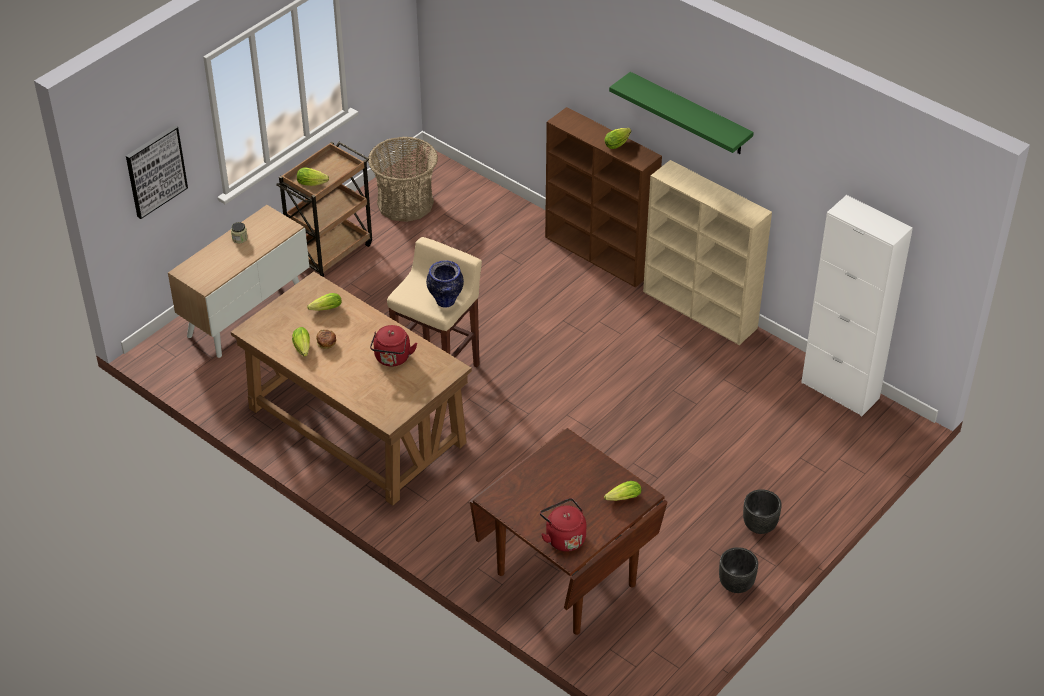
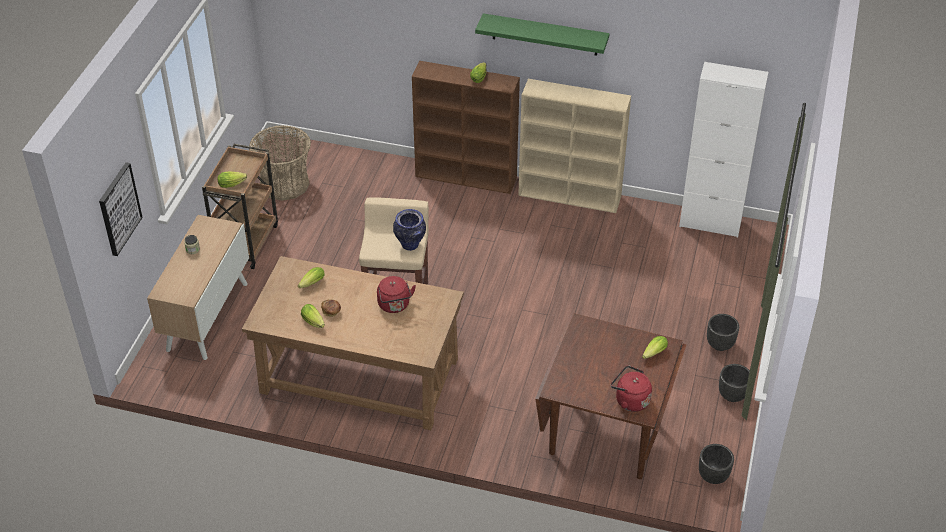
camera: 25 degrees left, 0 degrees up
none -> black planter [699,444,734,484]

